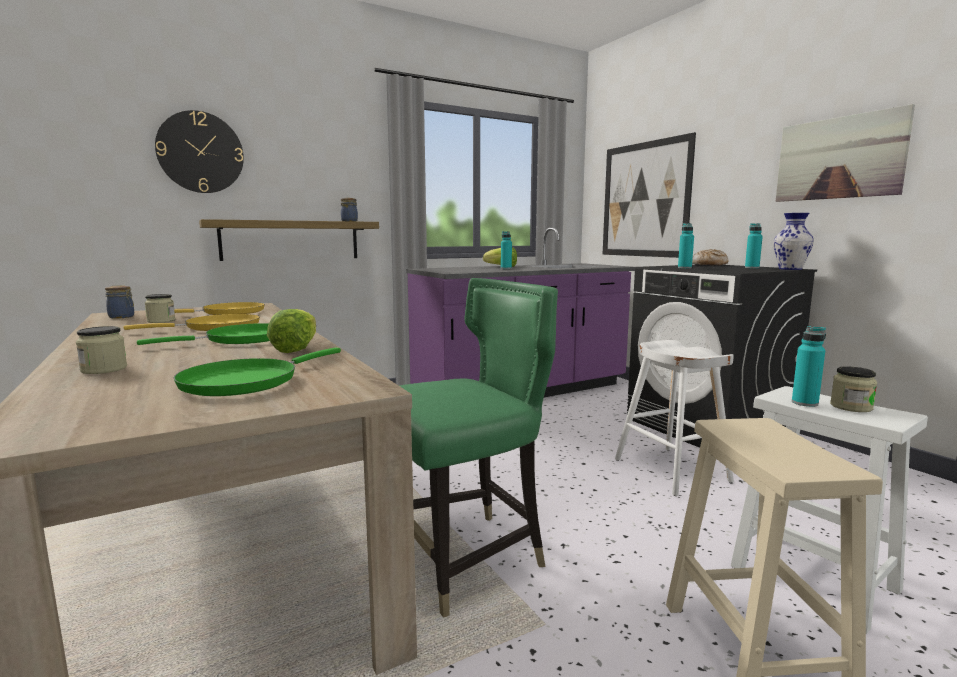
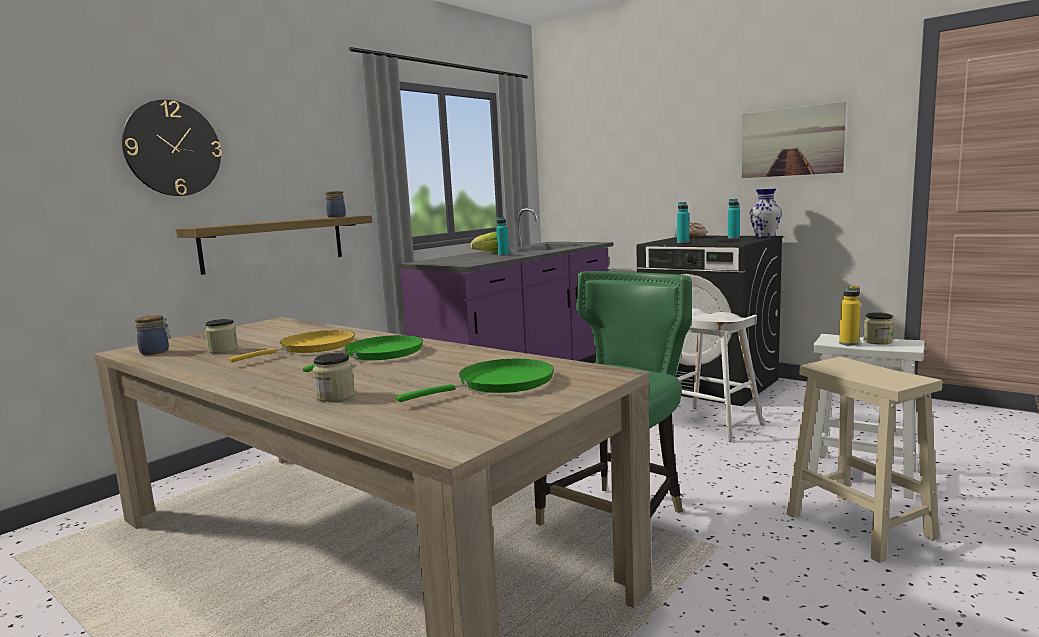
camera: 20 degrees left, 0 degrees up
yellow frying pan [174,302,265,315] -> none
green frying pan [174,347,341,396] -> green frying pan turned 135 degrees counterclockwise [396,359,554,402]
lettuce [267,309,316,353] -> none
picture [602,132,696,258] -> none
turquoise bottle [792,326,826,407] -> yellow bottle [839,286,861,346]

